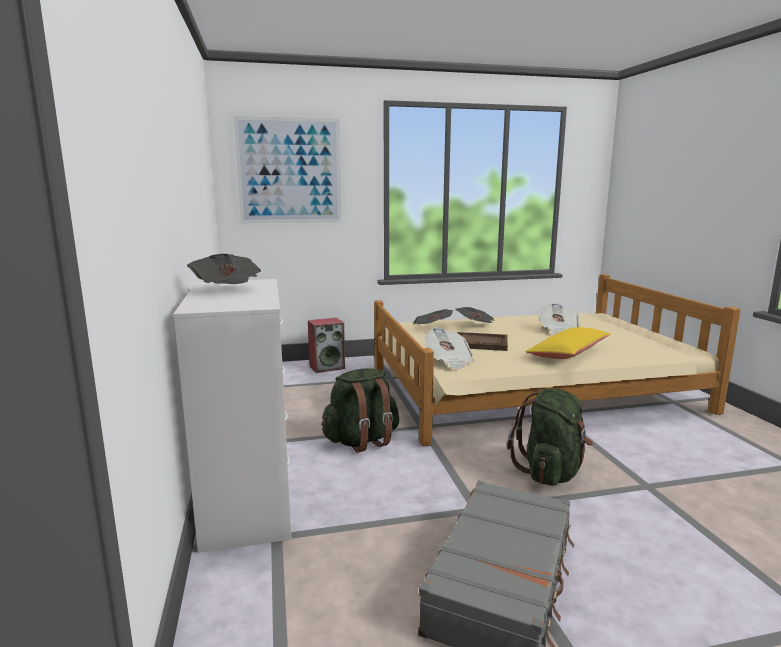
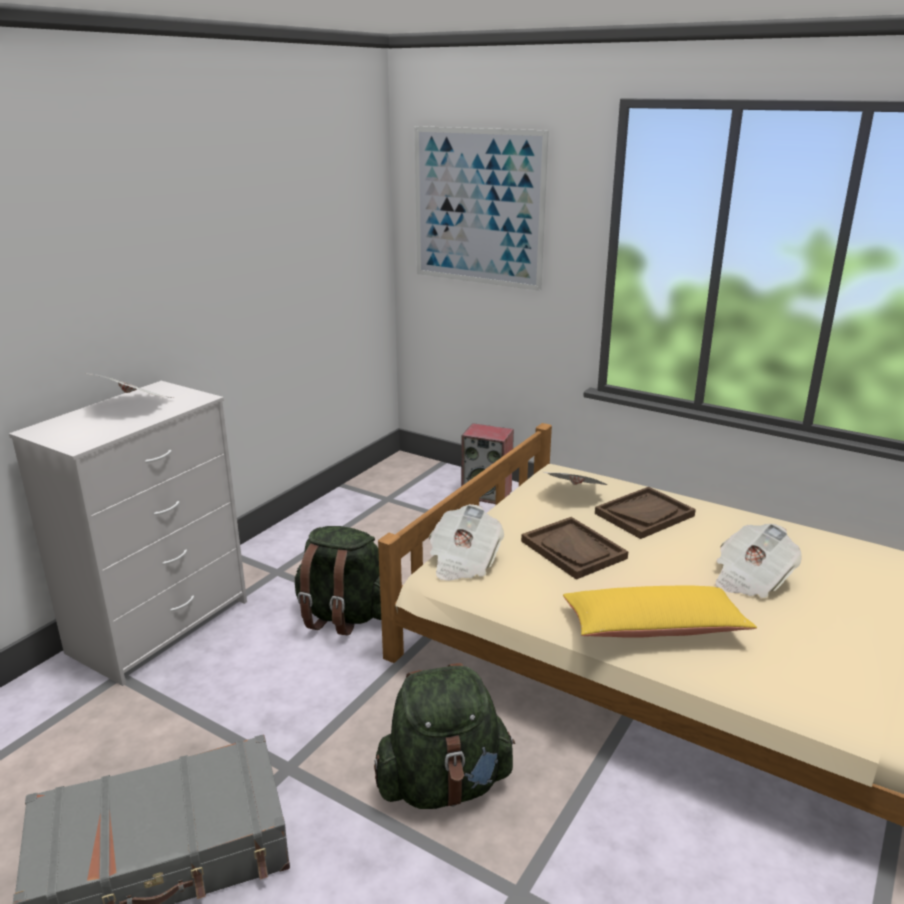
camera: 45 degrees right, 10 degrees up
newspaper [455,307,494,323] -> brown tray [595,487,696,539]

